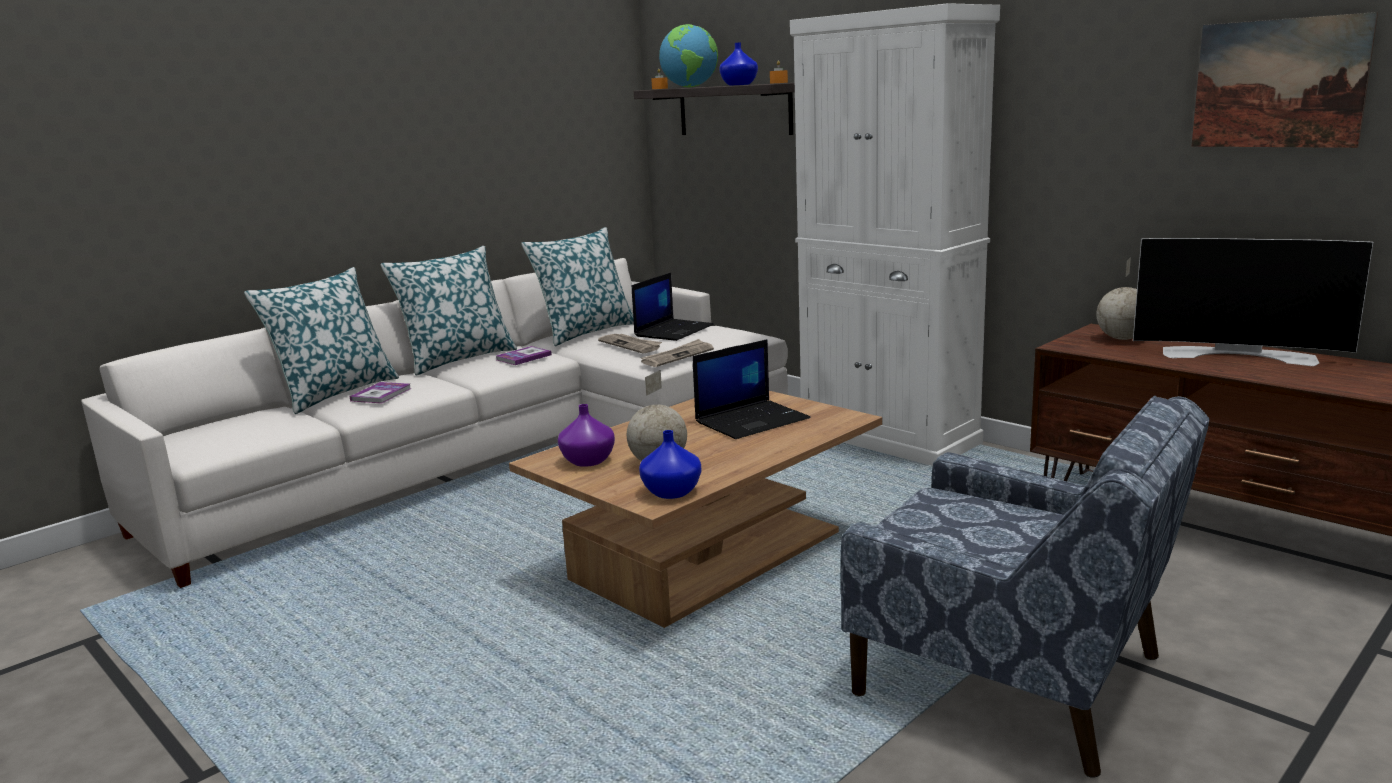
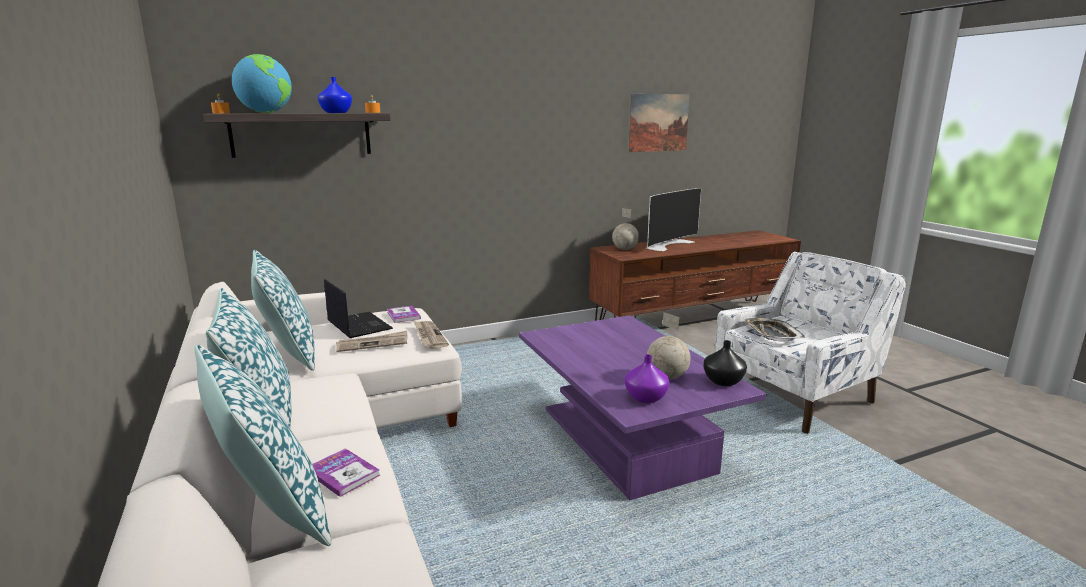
camera: 70 degrees left, 0 degrees up
book [496,346,552,365] -> book moved to [387,306,421,323]
brown coffee table [509,391,882,628] -> purple coffee table [519,315,766,500]
blue vase [639,430,701,499] -> black vase [704,340,747,386]
laptop [693,339,810,439] -> none
white cabinet [790,3,1000,466] -> none
blue armchair [841,396,1210,777] -> white armchair [714,252,906,434]
none -> tray [743,318,805,342]

